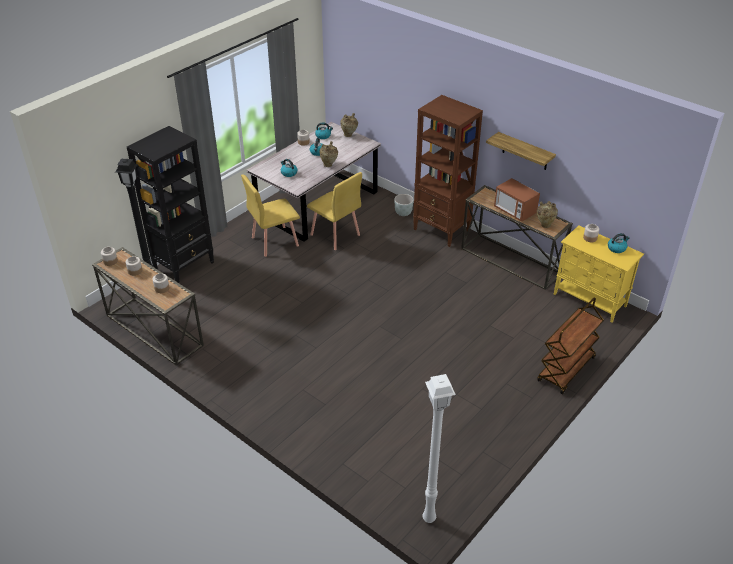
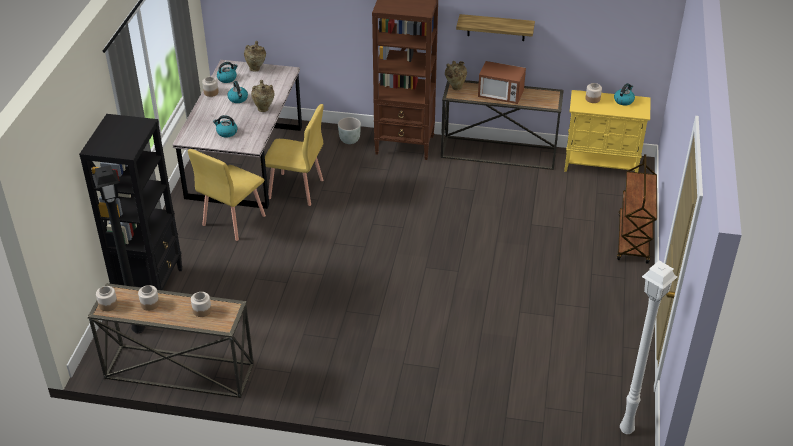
camera: 30 degrees left, 0 degrees up
beige vase [537,201,558,228] -> beige vase moved to [445,61,467,90]

